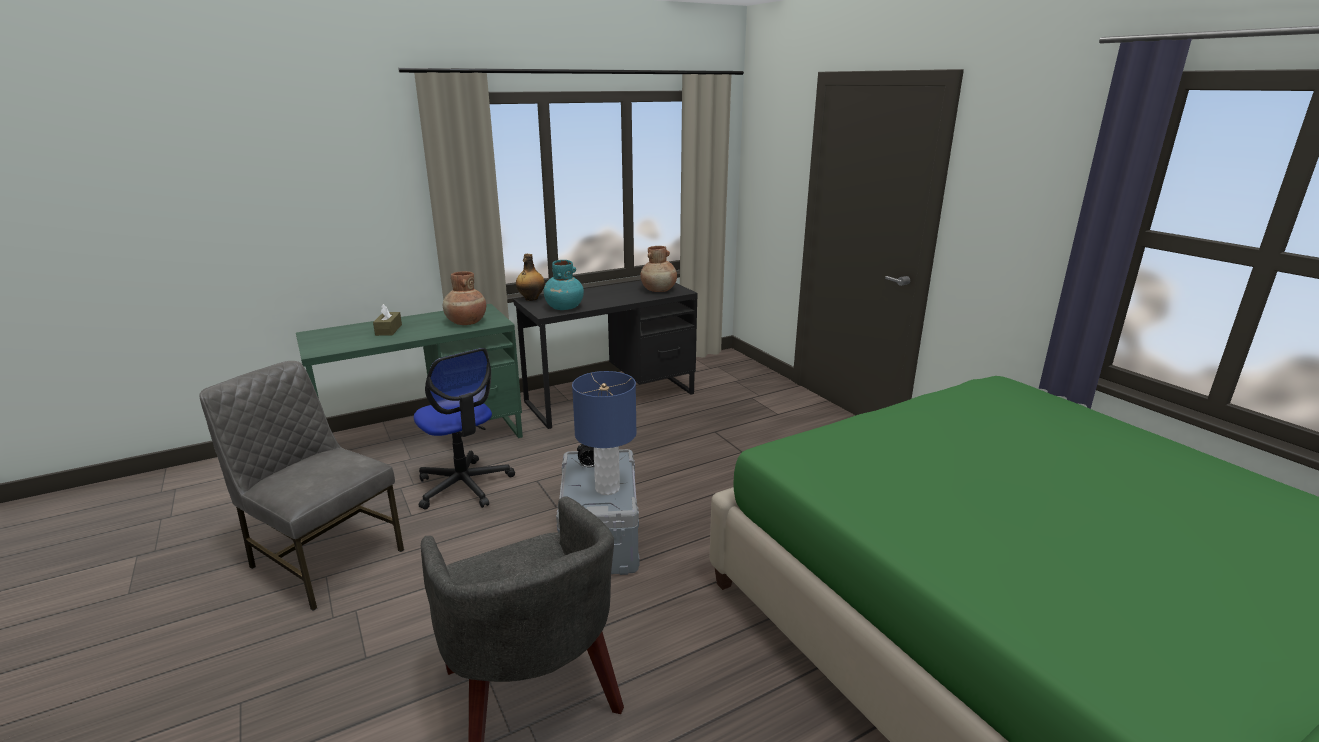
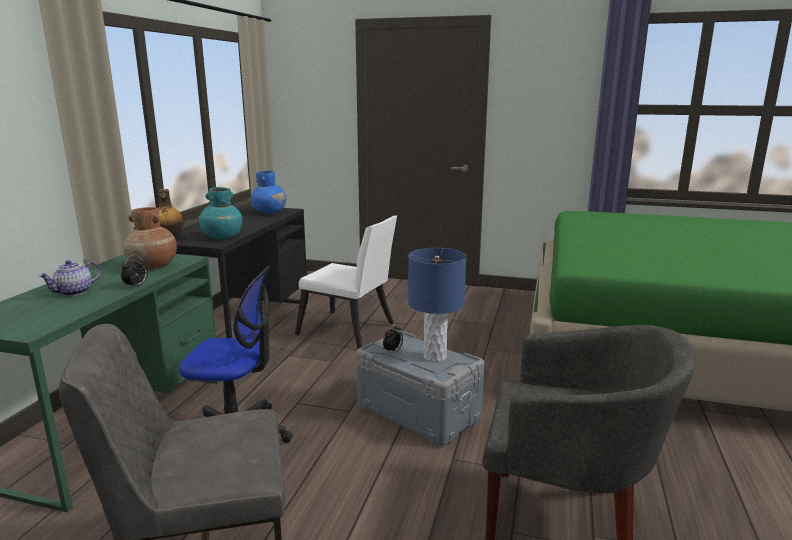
camera: 45 degrees left, 5 degrees down
brown tissue box [373,304,402,336] -> teapot [39,260,101,296]
brown vase [640,246,677,292] -> blue vase [251,171,286,214]
none -> alarm clock [121,254,148,287]
none -> white chair [295,216,397,349]

